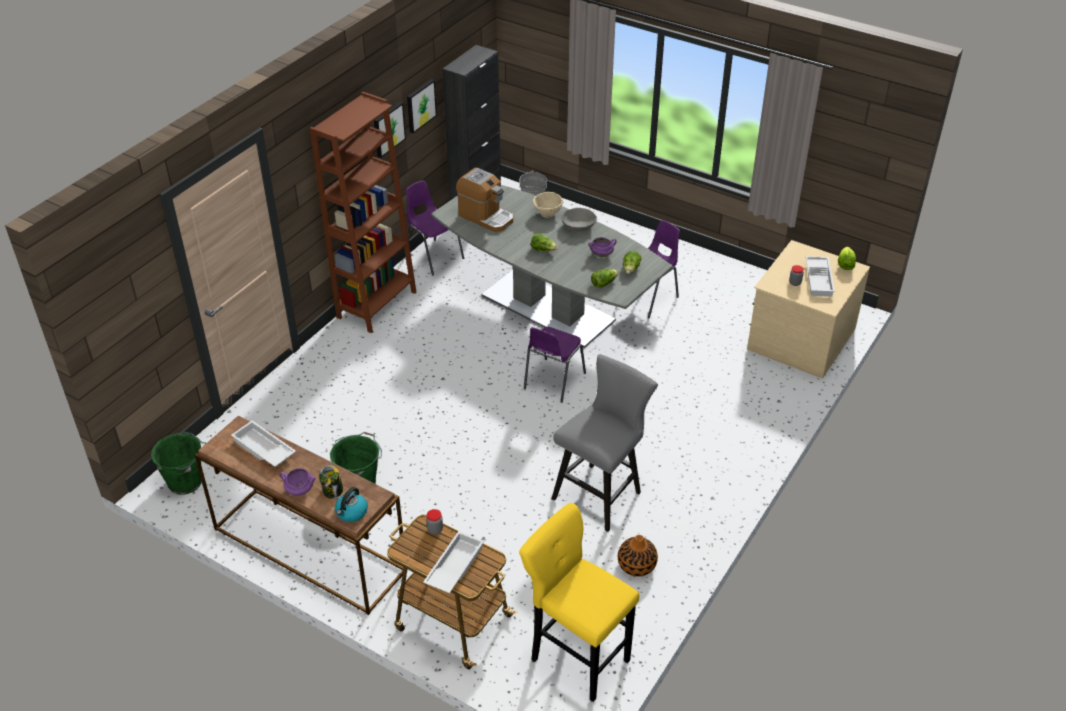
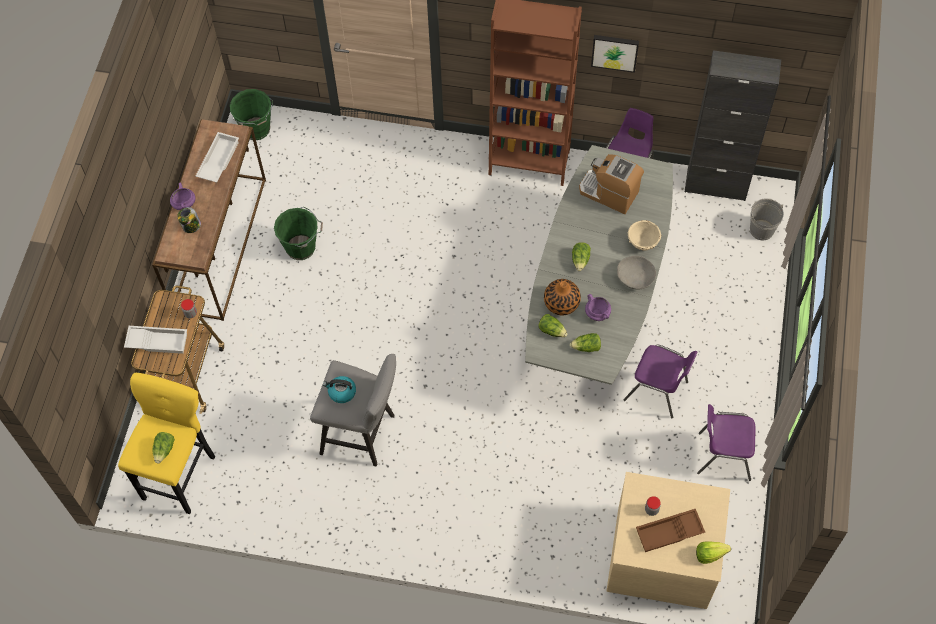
camera: 70 degrees right, 20 degrees up
kettle [335,487,368,522] -> kettle moved to [323,376,356,403]
picture [407,79,437,133] -> none
coffee machine [456,168,513,232] -> coffee machine turned 105 degrees clockwise [579,154,644,214]
purple chair [524,327,586,403] -> purple chair moved to [697,404,756,481]
vase [618,535,658,577] -> vase moved to [544,279,581,315]
white tray [806,256,835,297] -> brown tray [636,509,705,552]
none -> lettuce [153,432,175,464]

